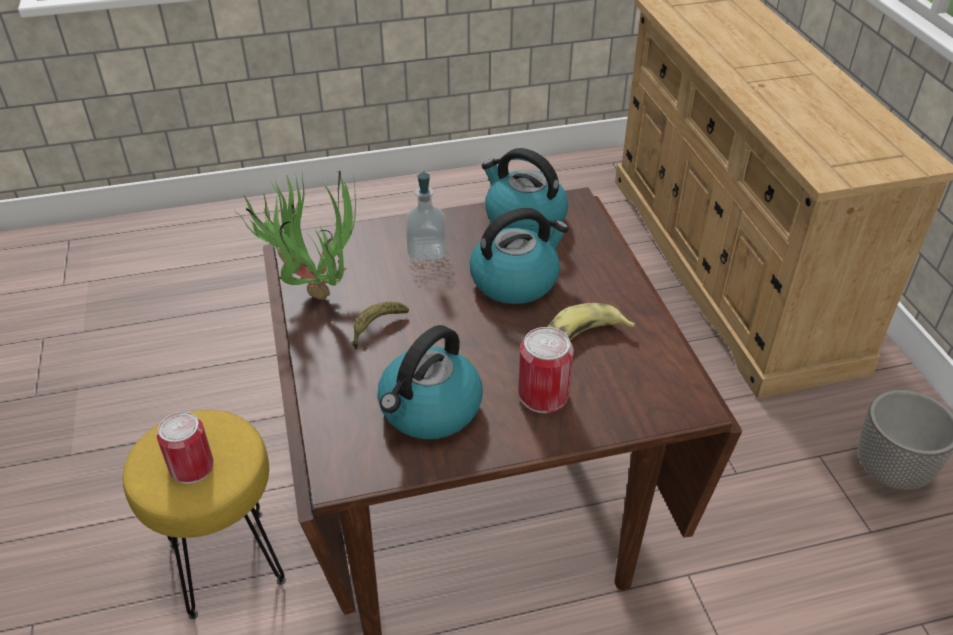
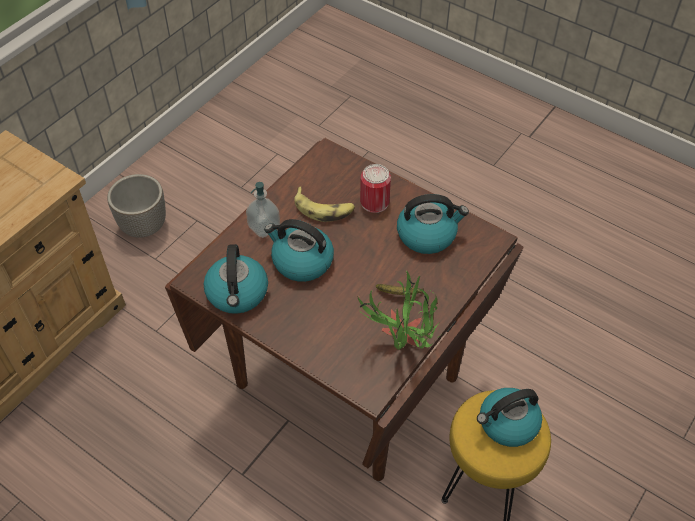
camera: 130 degrees left, 10 degrees up
can [157,412,213,484] -> kettle [477,388,542,447]
soap dispenser [406,171,446,260] -> soap dispenser moved to [246,182,280,238]

